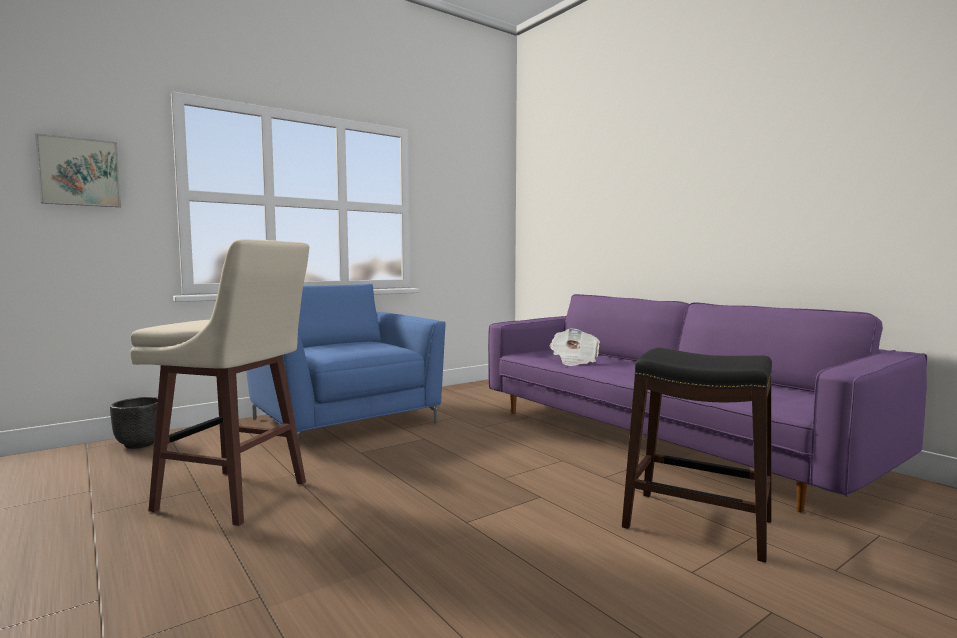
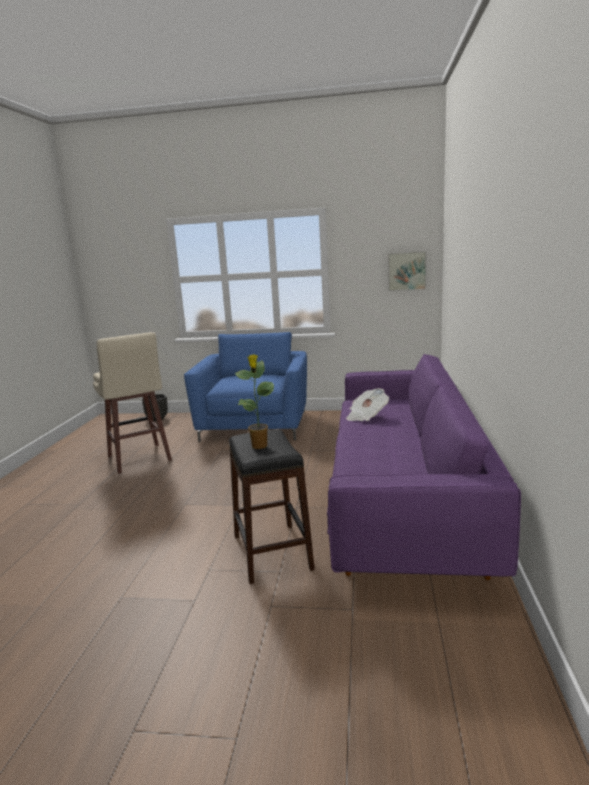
camera: 45 degrees right, 10 degrees up
picture [35,133,121,207] -> picture moved to [388,251,427,291]
none -> potted plant [235,354,274,449]

